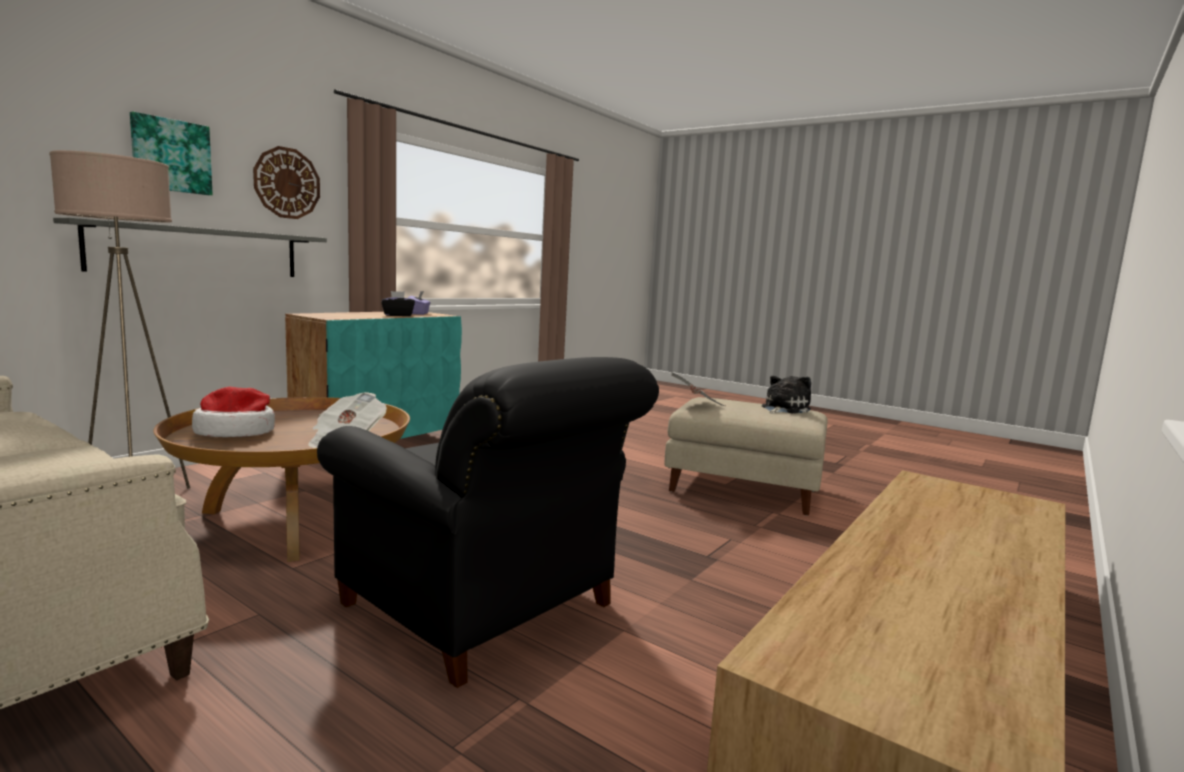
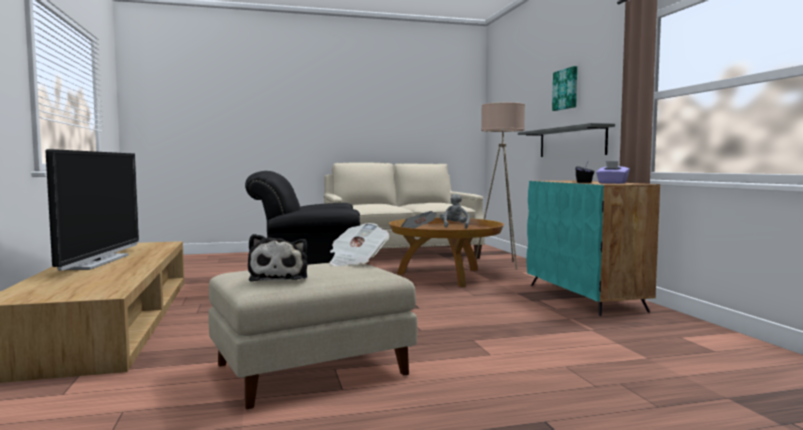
camera: 130 degrees right, 5 degrees down
hat [192,387,275,437] -> grey plush toy [440,194,470,229]
wall clock [253,146,320,219] -> none
none -> television [45,149,139,271]

